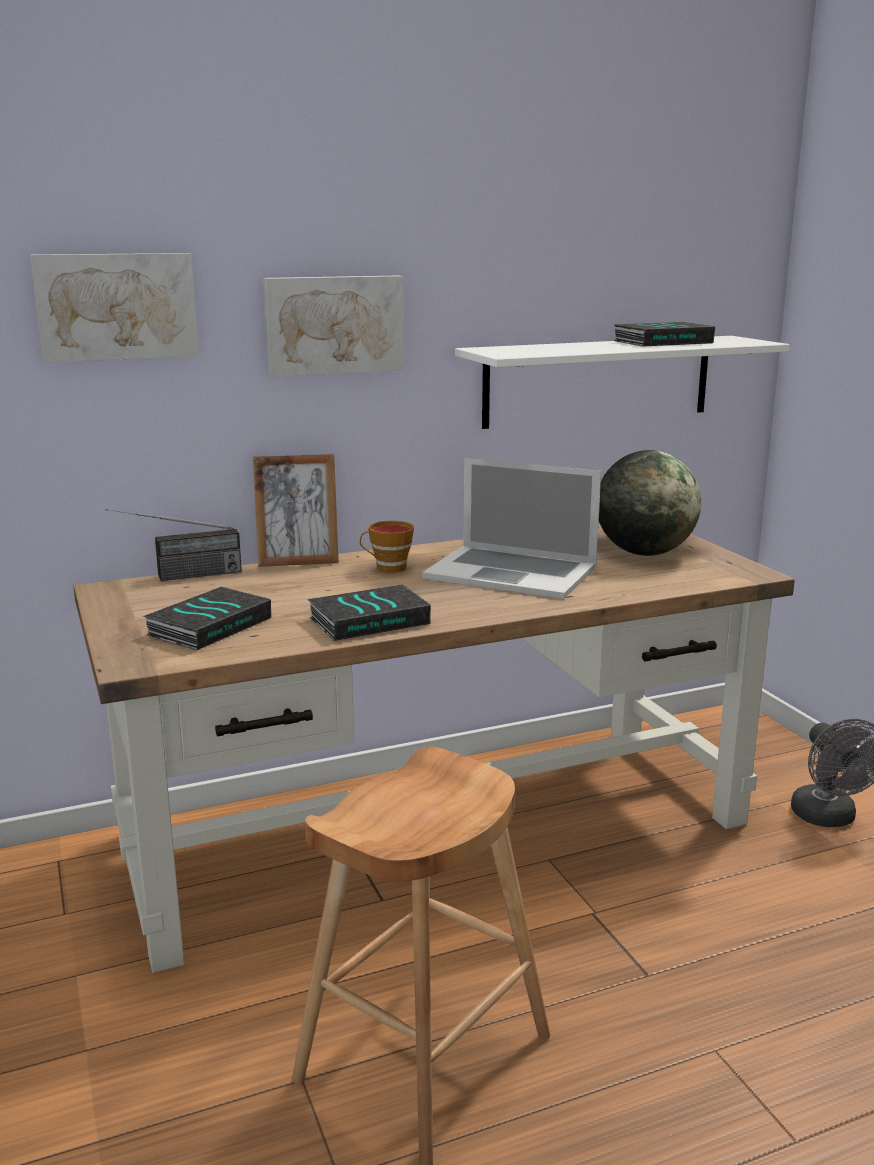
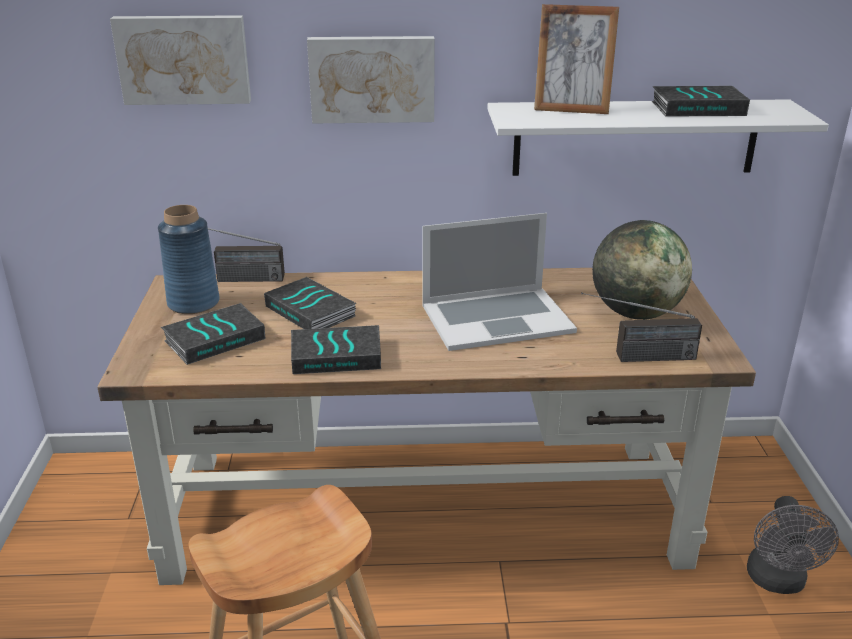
camera: 20 degrees right, 10 degrees up
picture frame [253,454,339,567] -> picture frame moved to [534,4,619,114]
cup [360,521,414,573] -> none
laptop [422,458,601,599] -> laptop turned 60 degrees counterclockwise [422,213,577,351]
none -> blue vase [158,205,220,314]
none -> book [264,277,356,329]
none -> radio [581,293,702,362]

